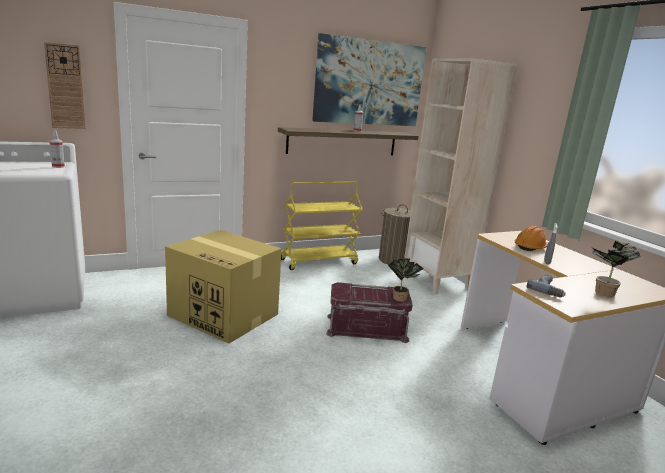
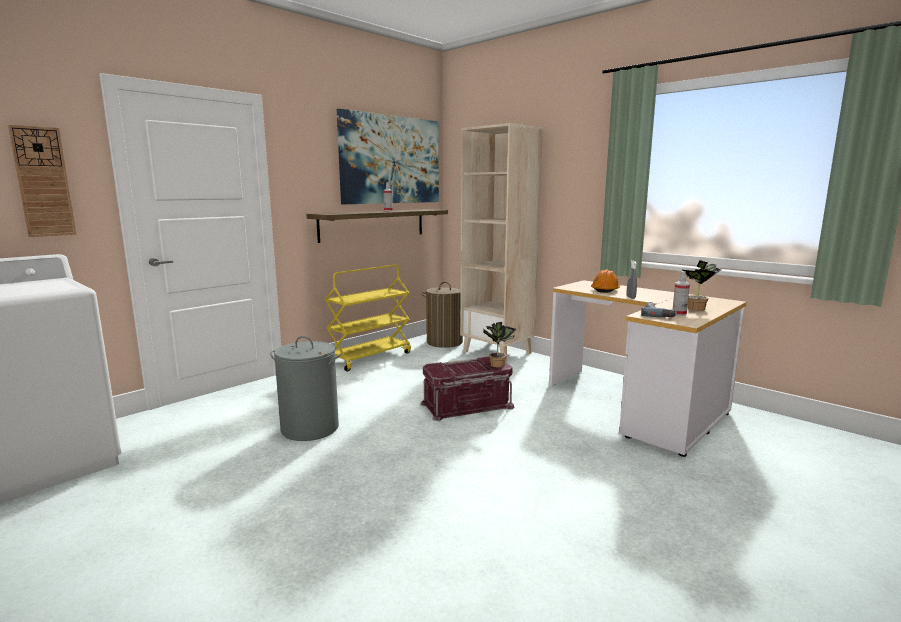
camera: 20 degrees left, 5 degrees down
spray bottle [49,131,65,168] -> spray bottle moved to [672,271,690,316]
cardboard box [165,230,282,343] -> grey laundry basket [270,336,341,441]

